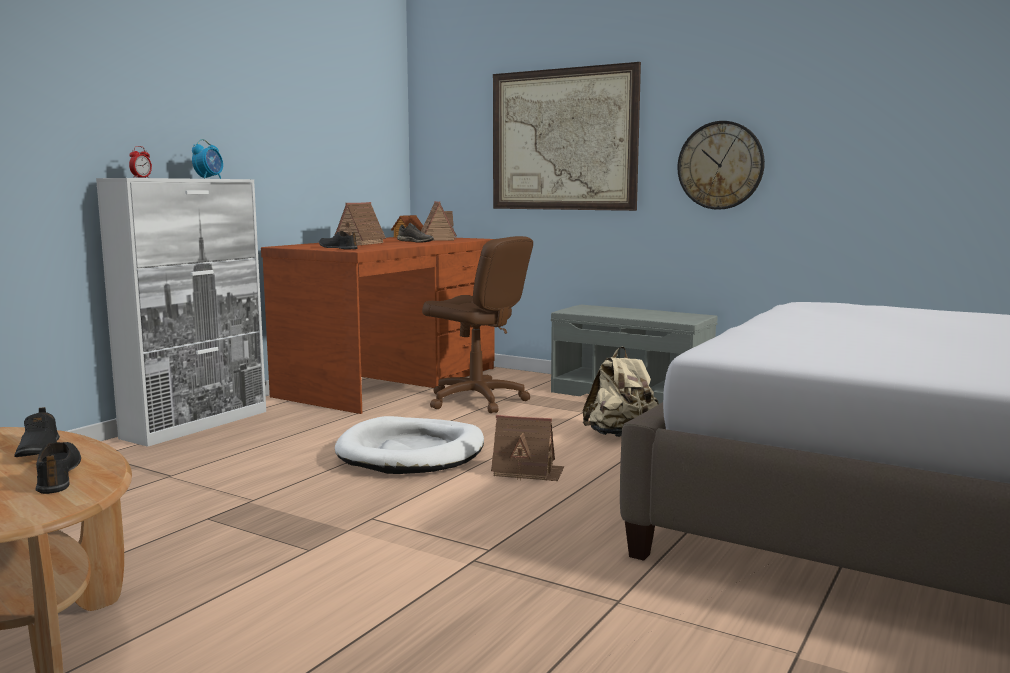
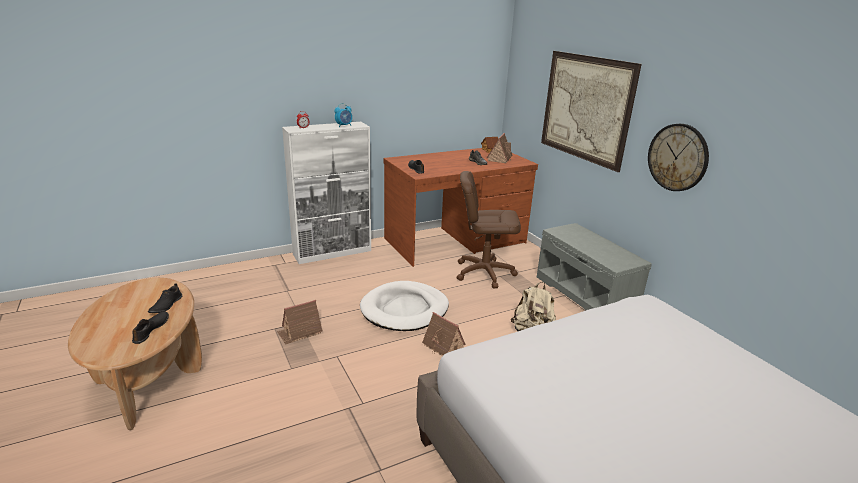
camera: 30 degrees right, 15 degrees up
toy house [334,202,386,246] -> toy house moved to [277,300,322,345]
brown office chair [422,236,533,413] -> brown office chair turned 120 degrees clockwise [457,171,521,289]

